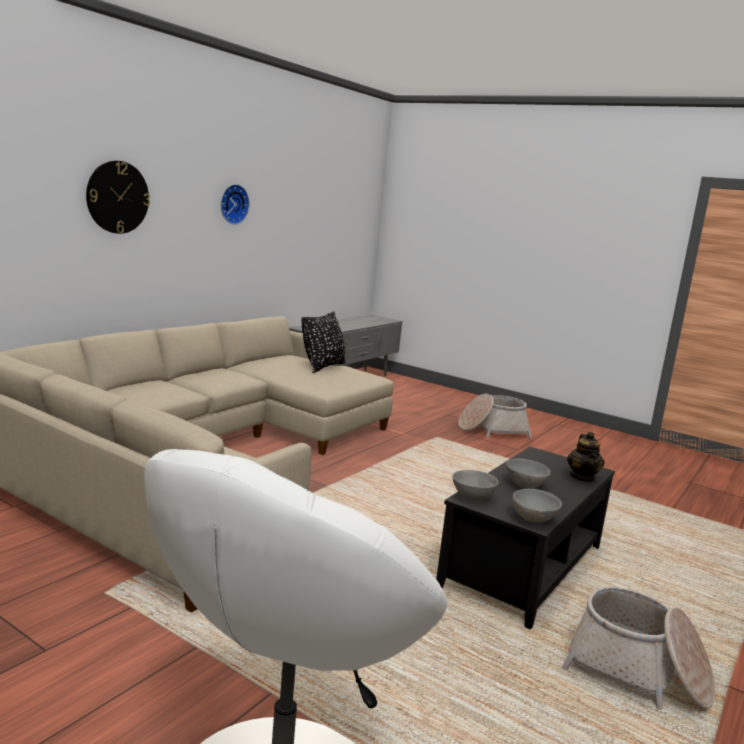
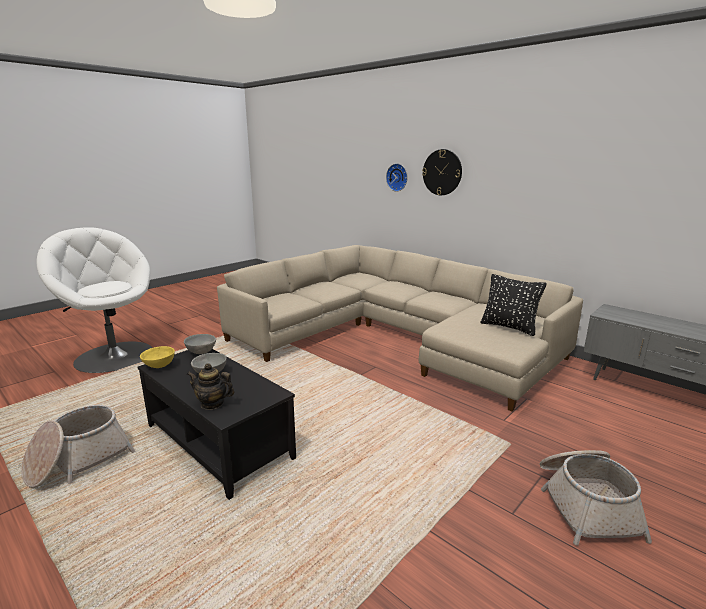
camera: 100 degrees right, 5 degrees up
wall clock [221,184,250,225] -> wall clock moved to [386,163,408,191]
grey bowl [512,489,562,523] -> yellow bowl [140,346,175,368]

